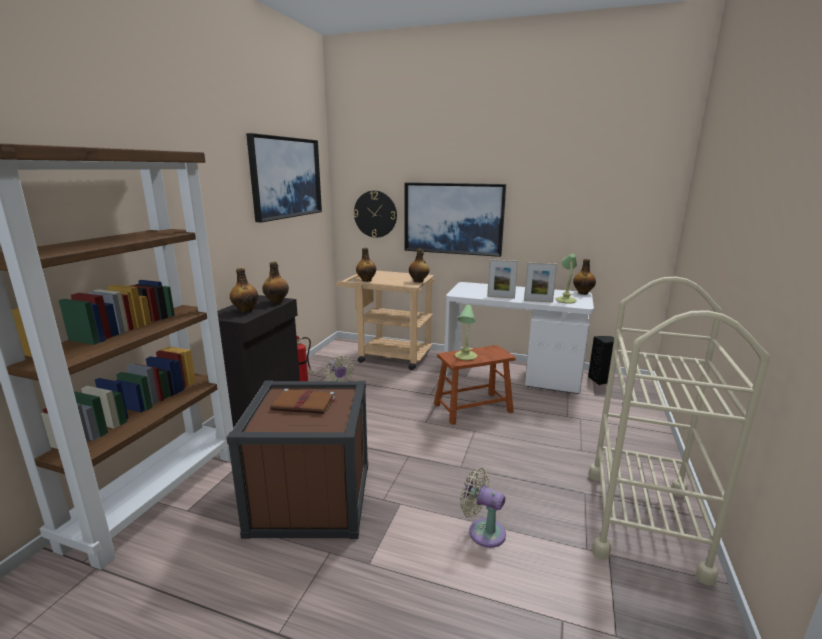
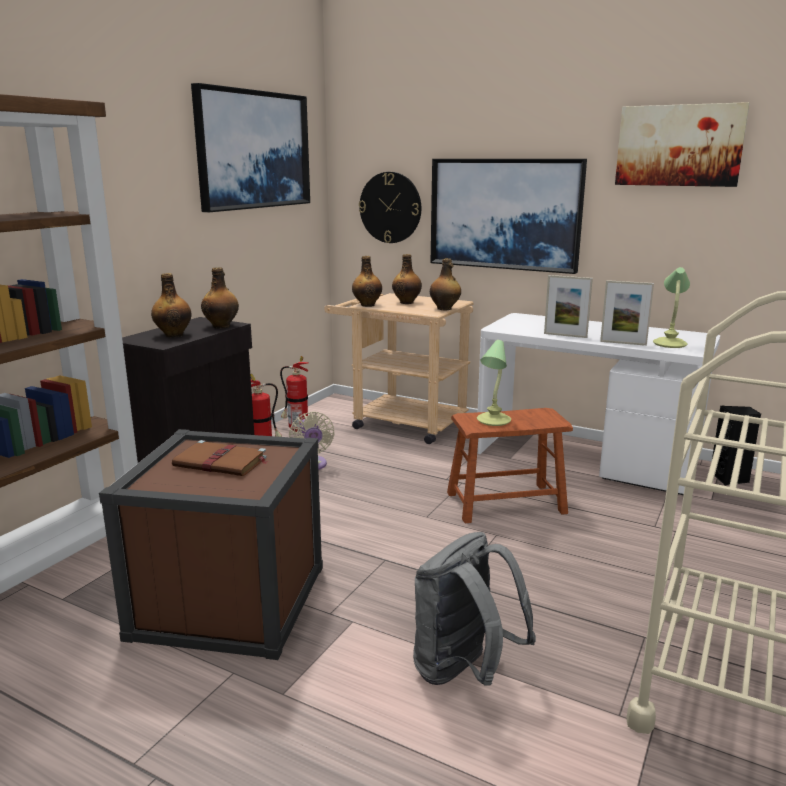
camera: 10 degrees right, 0 degrees up
beige fan [460,468,506,548] -> grey backpack [413,532,536,686]
bottle [573,259,596,295] -> bottle moved to [392,254,422,304]
none -> fire extinguisher [280,356,309,432]
none -> picture [615,102,750,187]

